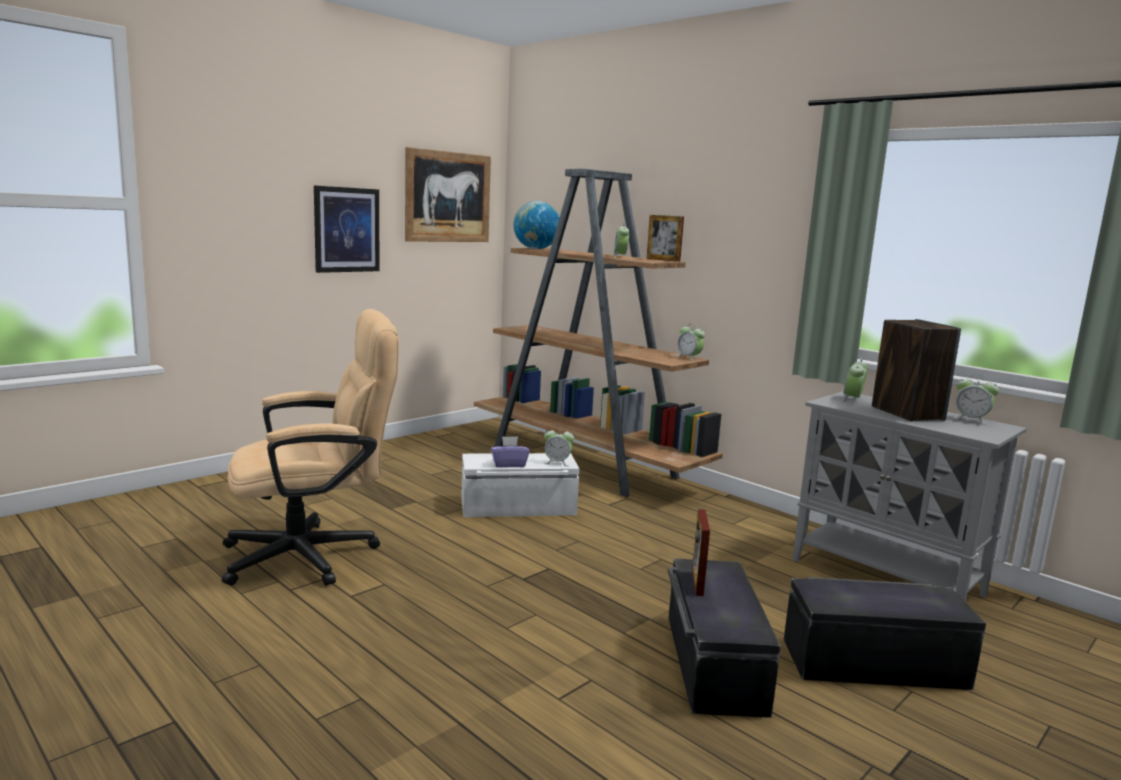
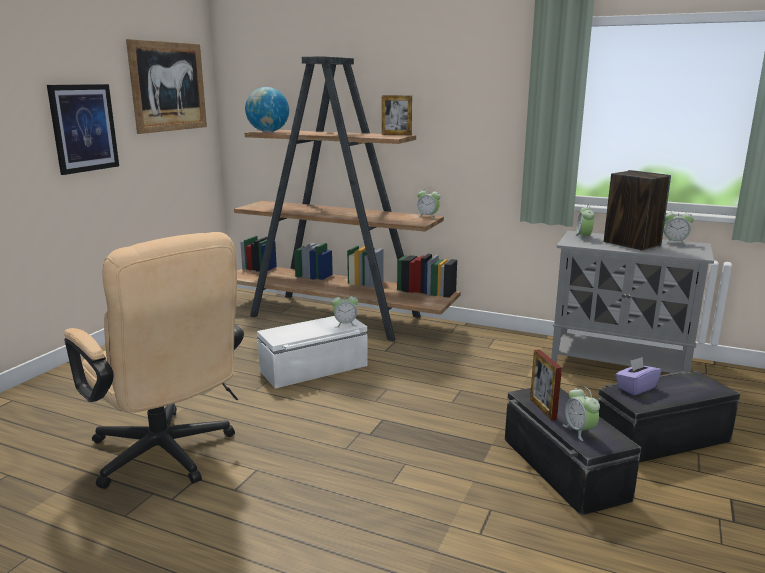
camera: 20 degrees left, 5 degrees up
beige office chair [222,309,399,586] -> beige office chair turned 90 degrees clockwise [64,232,244,489]
purple tissue box [491,436,530,468] -> purple tissue box moved to [615,357,661,395]
alarm clock [613,222,629,257] -> alarm clock moved to [563,387,600,441]

